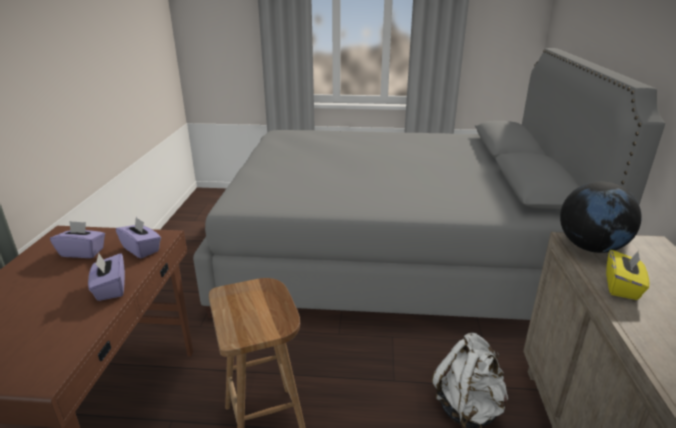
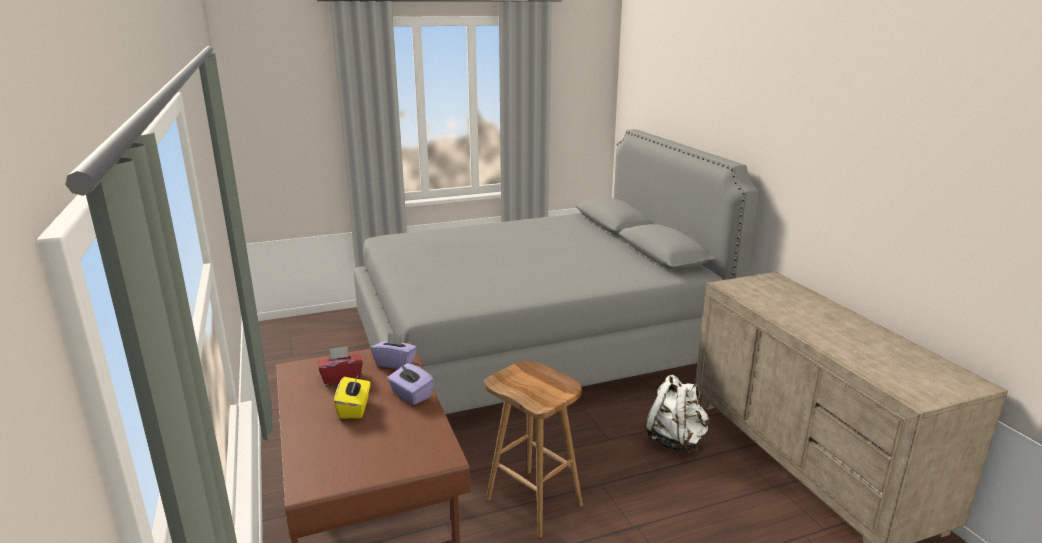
camera: 25 degrees left, 5 degrees down
purple tissue box [50,221,105,258] -> red tissue box [318,346,363,385]
globe [560,181,642,253] -> none
yellow tissue box [606,250,650,300] -> yellow tissue box moved to [334,374,370,419]

